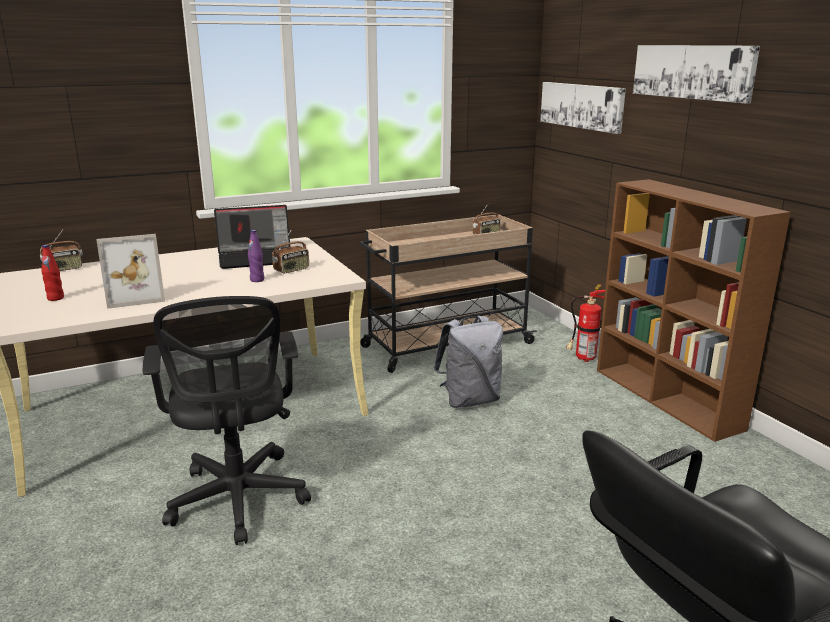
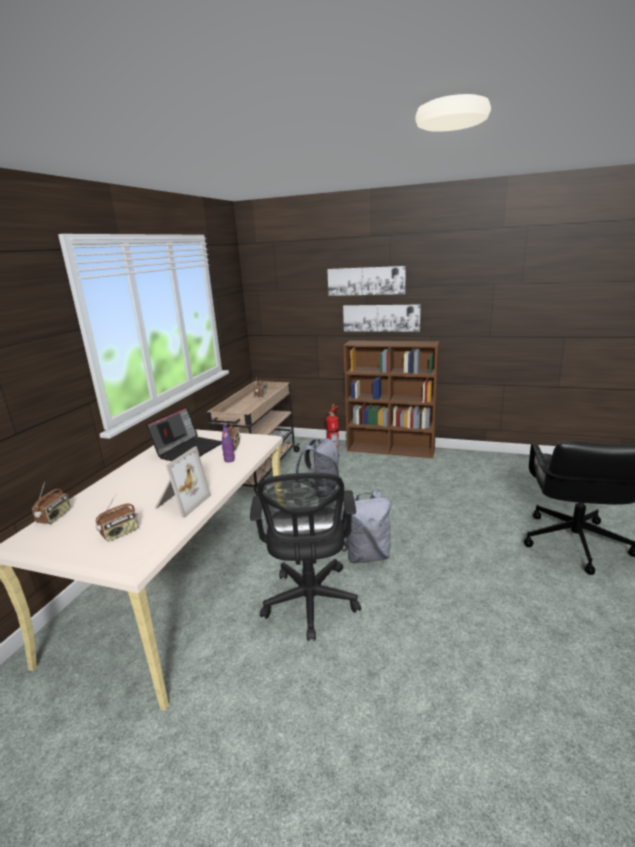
camera: 45 degrees left, 0 degrees up
red bottle [41,245,64,301] -> radio [96,494,139,541]
black office chair [143,296,311,545] -> black office chair turned 60 degrees clockwise [250,473,361,641]
picture [540,82,626,134] -> picture moved to [343,304,421,332]
none -> grey backpack [342,491,391,564]

